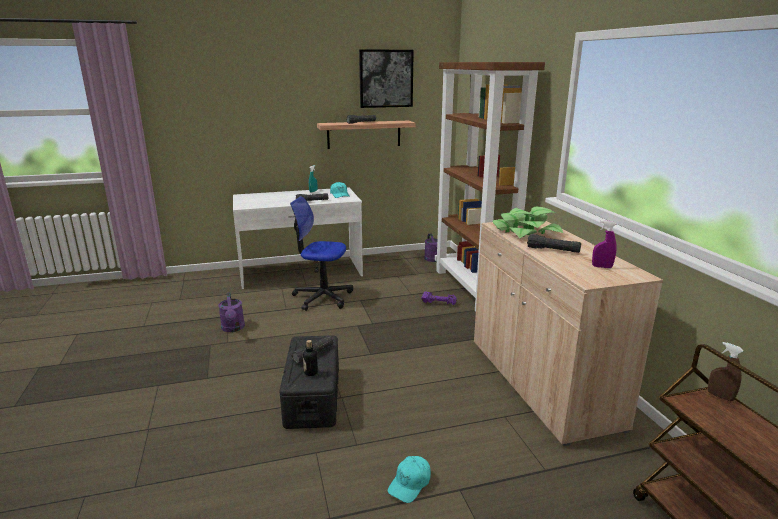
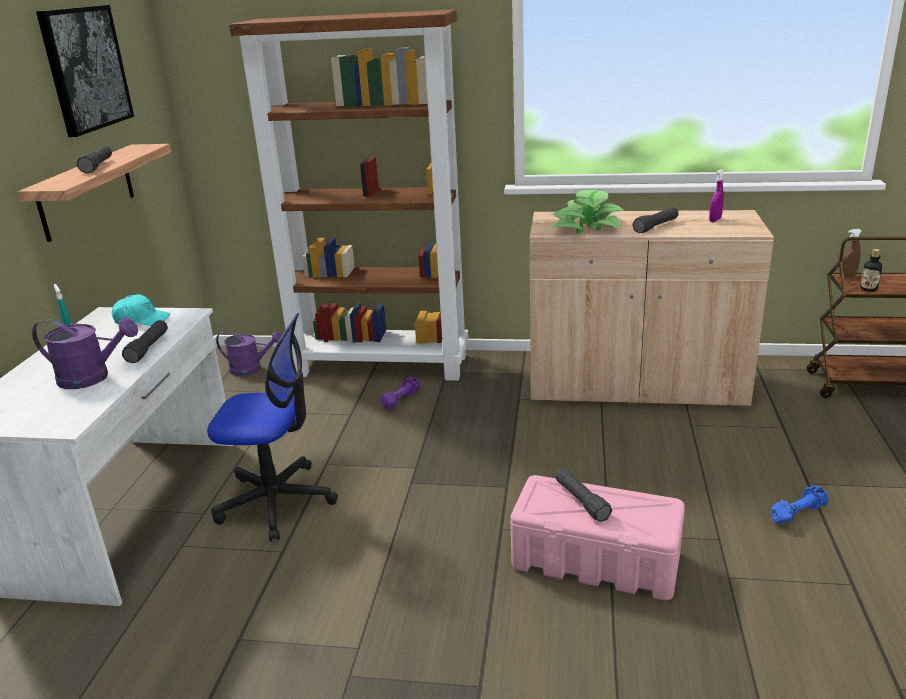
camera: 65 degrees left, 5 degrees up
purple watering can [218,292,245,332] -> purple watering can moved to [32,317,138,389]
black storage box [279,335,339,429] -> pink storage box [510,475,685,600]
office chair [290,196,353,311] -> office chair turned 120 degrees counterclockwise [207,313,338,542]
bottle [303,340,318,376] -> bottle moved to [860,249,882,292]
turquoise cap [388,456,431,503] -> blue dumbbell [771,485,828,525]

